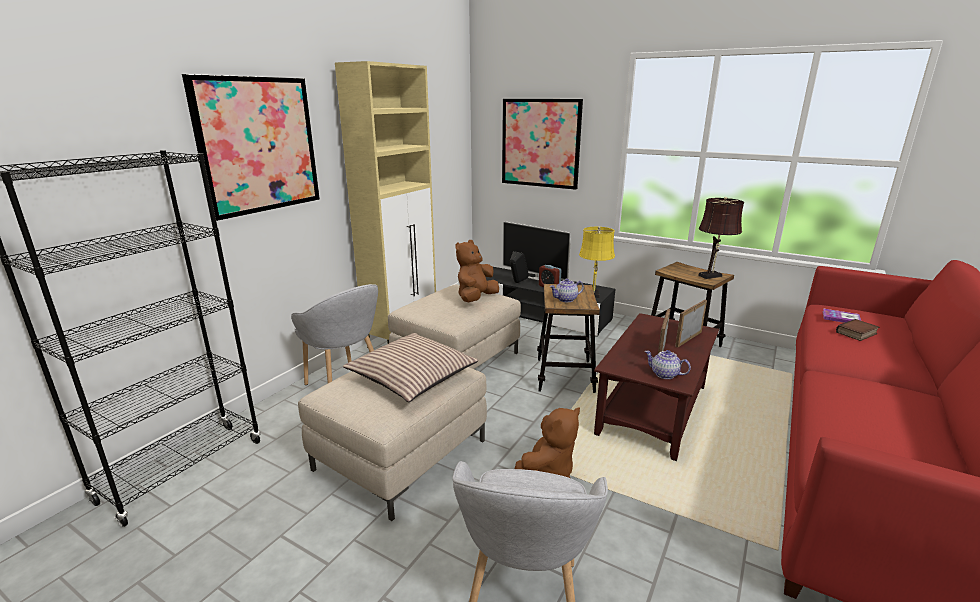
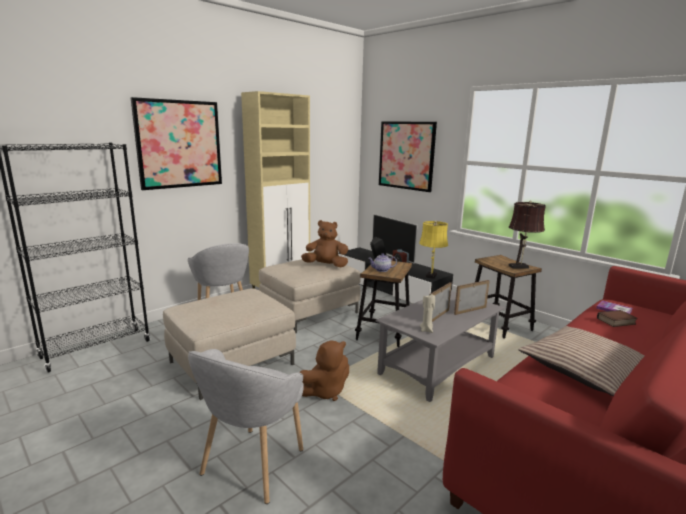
camera: 15 degrees right, 5 degrees down
pillow [343,333,478,402] -> pillow moved to [518,326,644,396]
brown plush toy [455,240,499,302] -> brown plush toy turned 45 degrees clockwise [301,220,348,267]
brown coffee table [594,313,719,461] -> grey coffee table [376,291,504,402]
teapot [645,350,691,379] -> beige candle [420,293,435,333]

